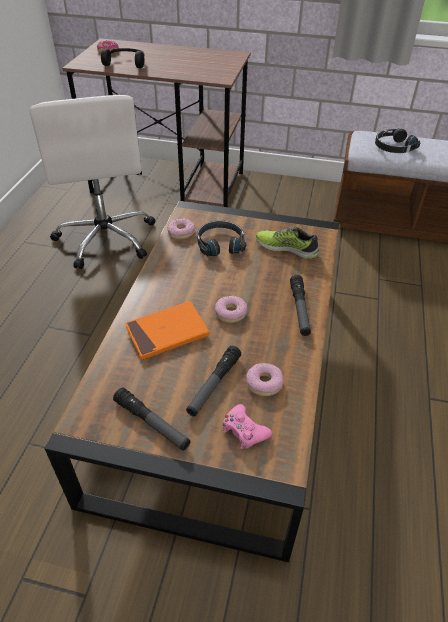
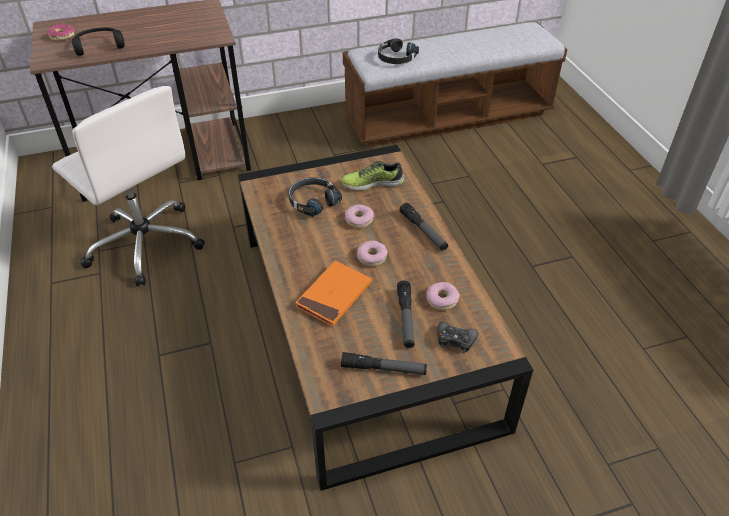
camera: 30 degrees left, 0 degrees up
donut [167,218,195,239] -> donut moved to [345,204,374,228]
pink game controller [223,404,272,449] -> black game controller [437,322,478,354]

